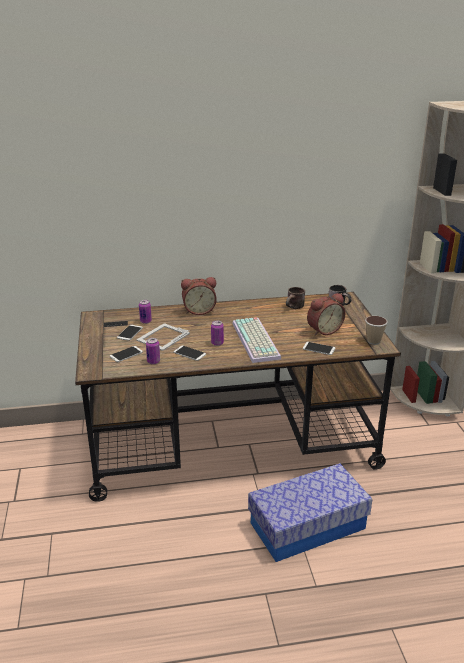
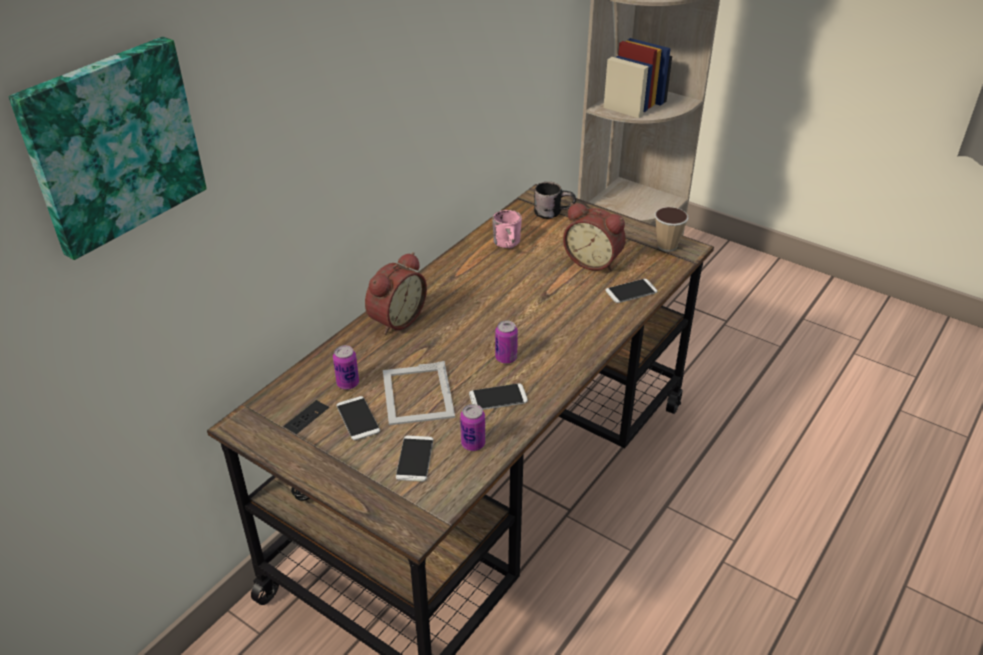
camera: 45 degrees left, 10 degrees up
keyboard [232,317,281,363] -> none
storage box [248,463,372,562] -> none
brown mug [286,287,305,309] -> pink mug [492,210,522,248]
alarm clock [307,293,345,336] -> alarm clock turned 105 degrees clockwise [563,203,626,271]
none -> picture [9,37,207,260]

